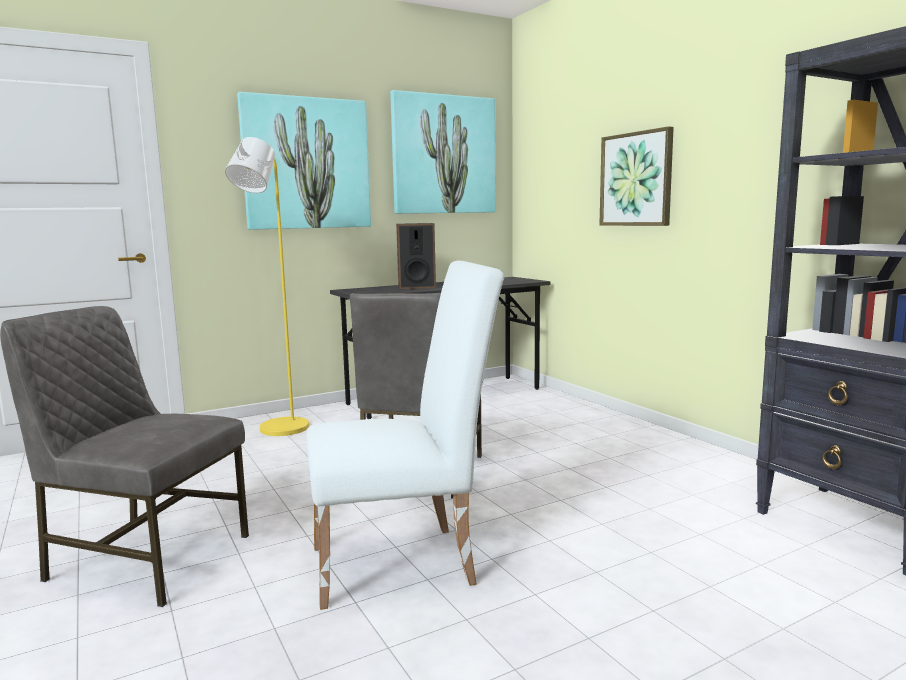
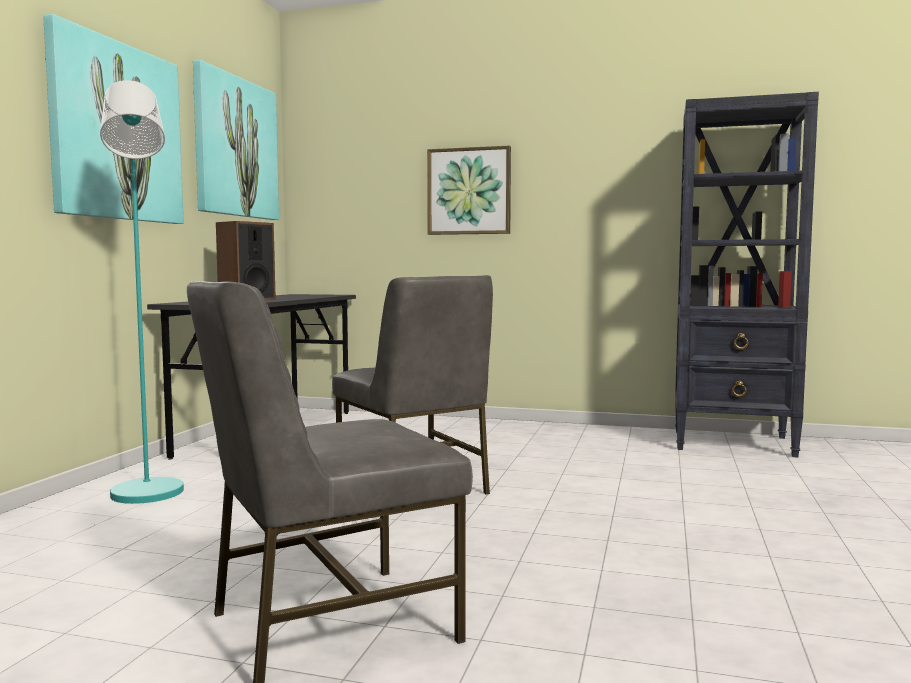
camera: 45 degrees left, 5 degrees down
yellow floor lamp [225,137,309,436] -> turquoise floor lamp [100,80,184,504]
white chair [306,261,504,610] -> none

